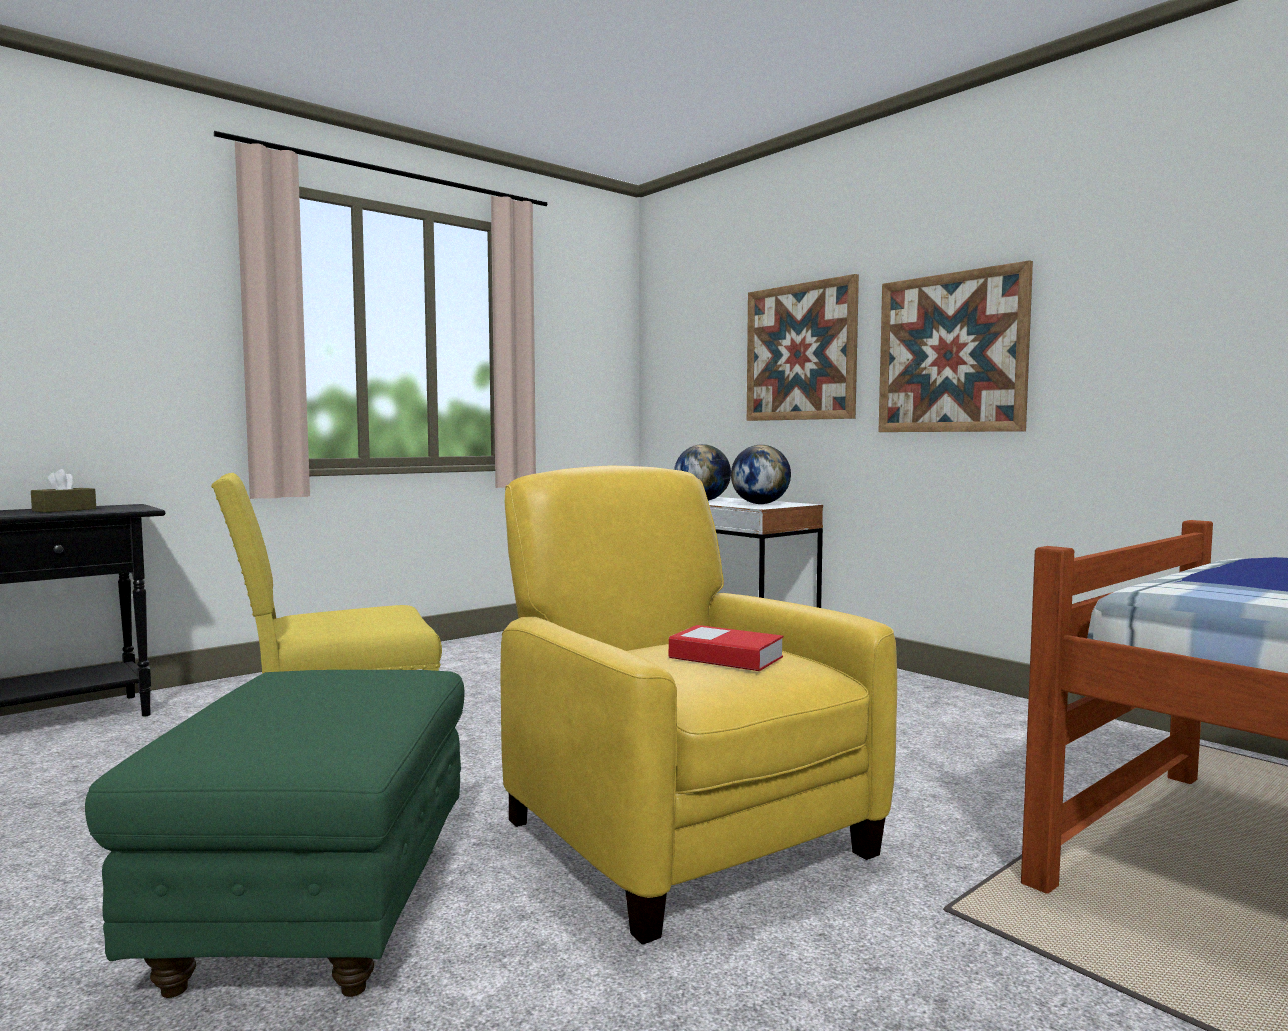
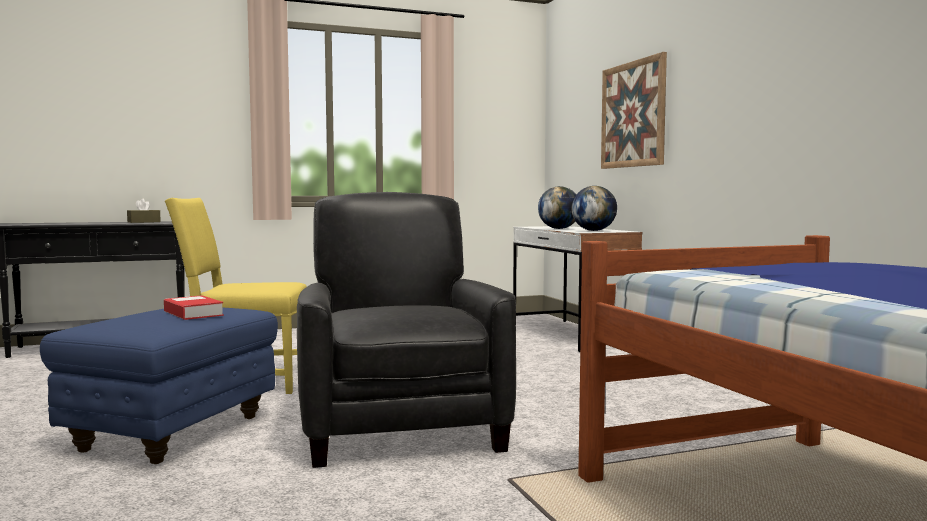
camera: 20 degrees right, 0 degrees up
green ottoman [85,670,464,998] -> blue ottoman [40,307,278,464]
yellow armchair [501,466,897,945] -> black armchair [297,192,516,468]
book [669,625,783,671] -> book moved to [164,295,224,320]
picture [879,260,1033,432] -> none

